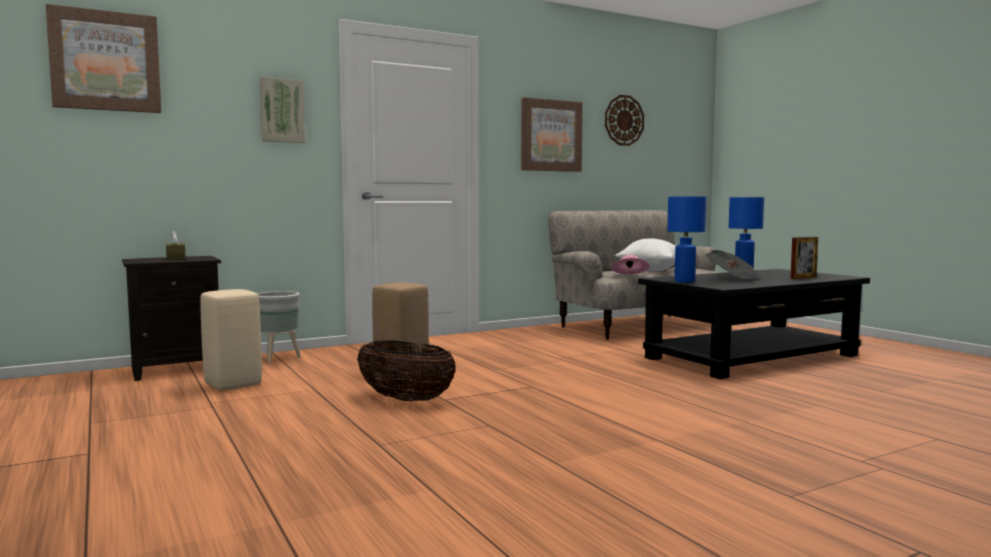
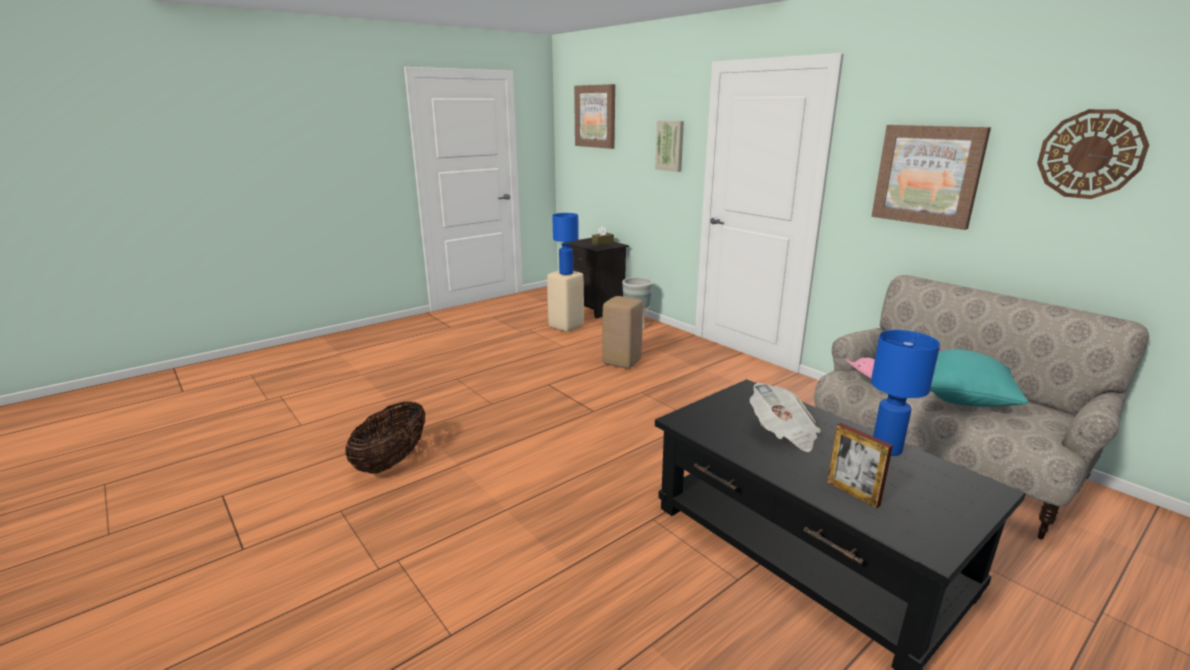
camera: 80 degrees right, 15 degrees up
basket [357,341,456,401] -> basket moved to [345,401,425,474]
white pillow [616,239,675,271] -> turquoise pillow [930,349,1028,407]
blue table lamp [667,196,706,283] -> blue table lamp moved to [552,213,579,275]

